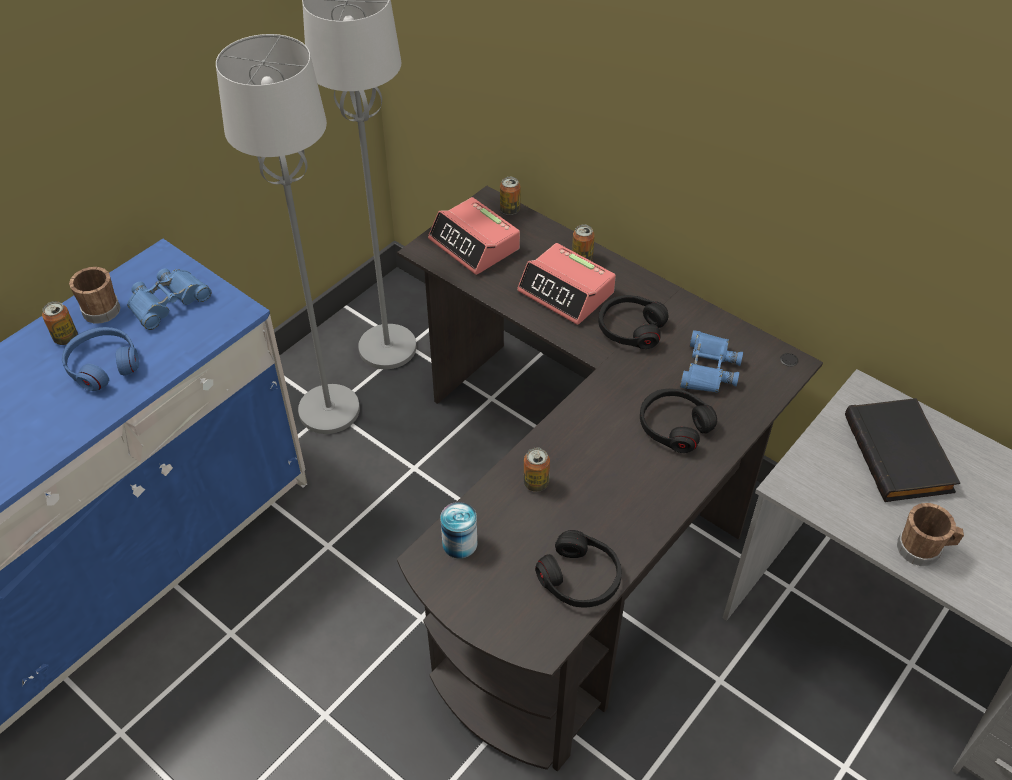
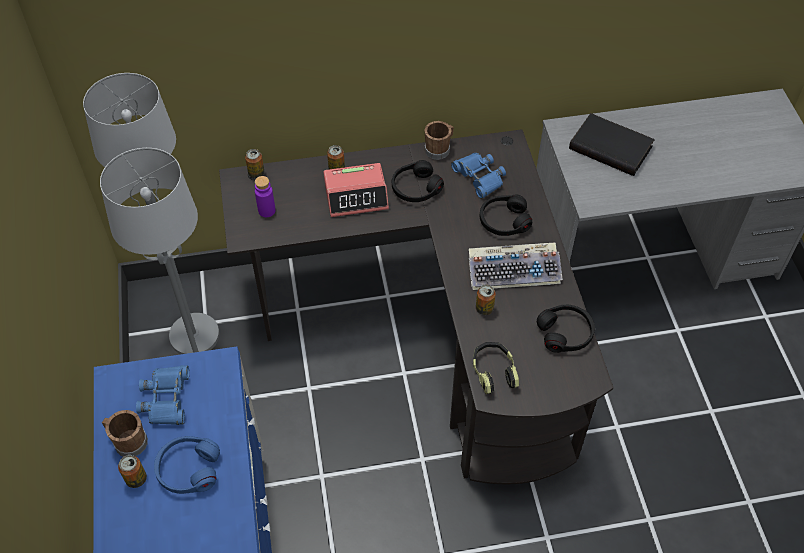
camera: 50 degrees left, 5 degrees up
alarm clock [428,197,520,275] -> purple bottle [255,176,275,217]
can [440,502,477,559] -> headphones [473,342,519,394]
brown mug [897,503,964,566] -> brown mug moved to [424,121,454,160]
none -> keyboard [469,243,563,290]

